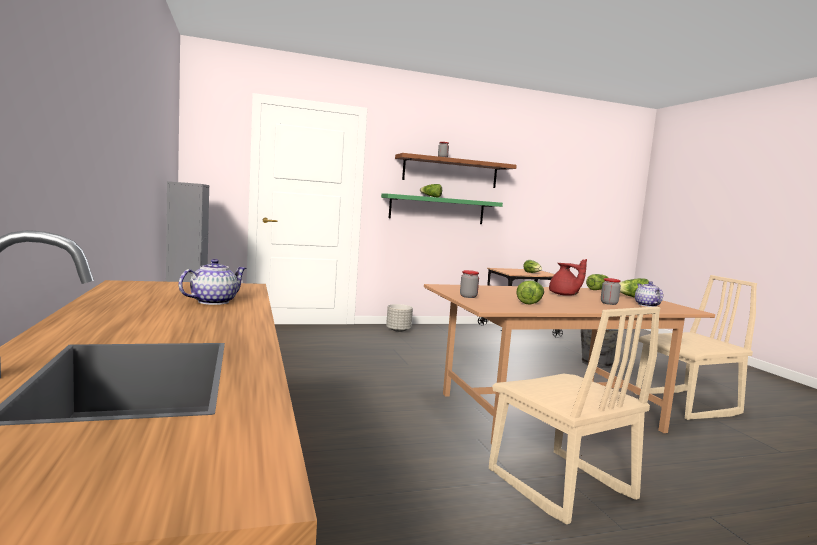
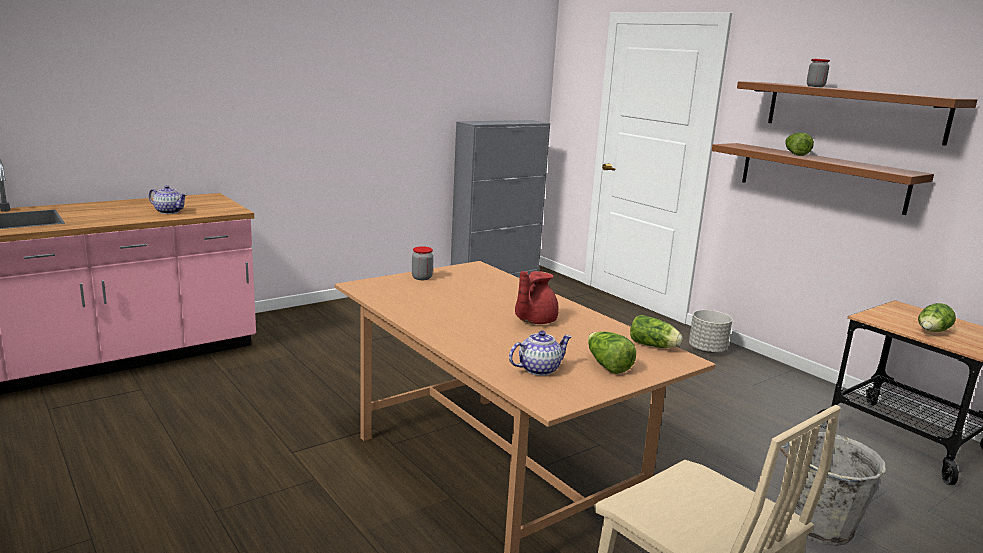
camera: 70 degrees right, 10 degrees up
green shelf [381,194,503,224] -> brown shelf [712,143,934,215]
beige chair [489,306,660,524] -> none
lettuce [517,280,544,304] -> none
jar [601,278,621,305] -> none

